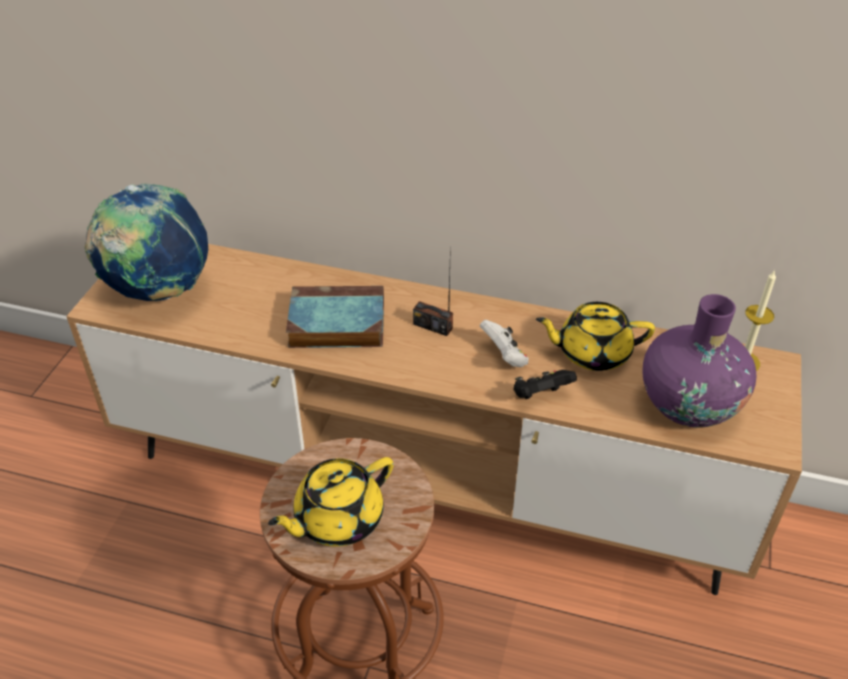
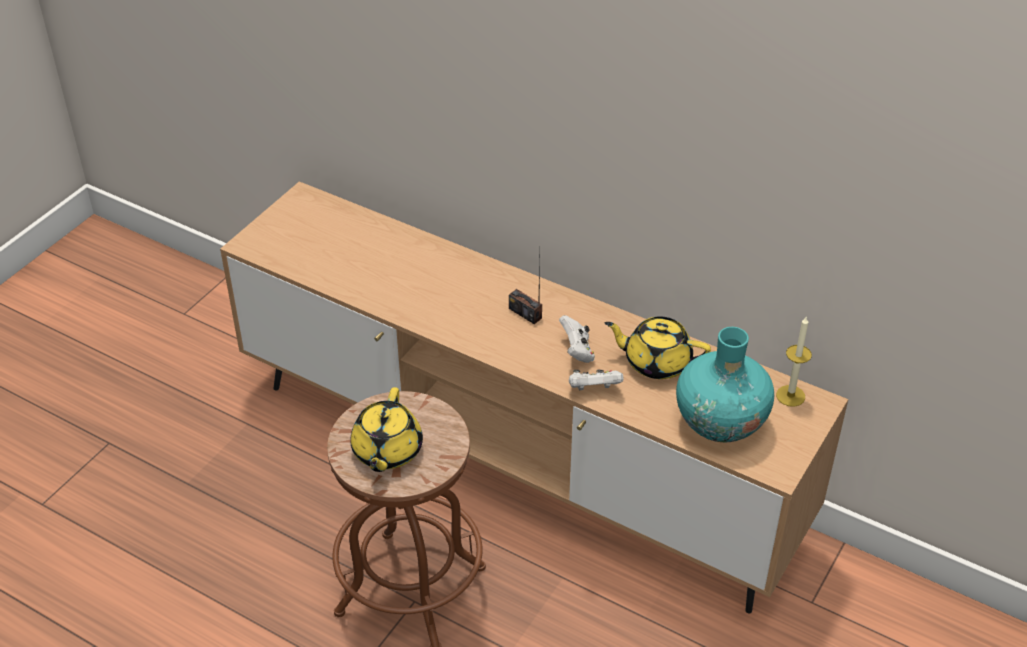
camera: 15 degrees right, 0 degrees up
globe [85,184,208,301] -> none
yellow teapot [268,457,394,547] -> yellow teapot turned 60 degrees counterclockwise [351,387,423,472]
book [286,286,384,348] -> none
black game controller [513,370,577,399] -> white game controller [569,370,623,391]
purple vase [642,294,756,428] -> turquoise vase [676,327,774,442]

